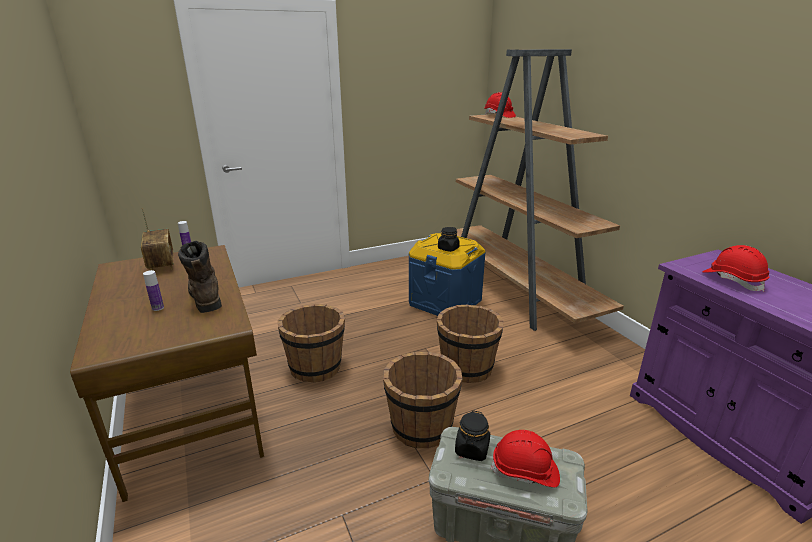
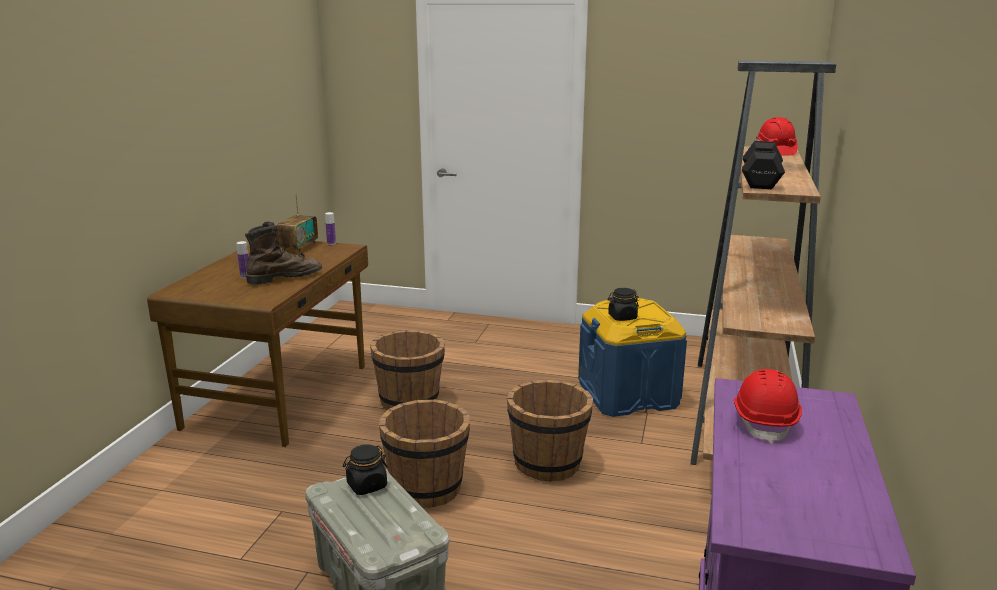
camera: 40 degrees right, 5 degrees down
brown boot [178,241,222,313] -> brown boot turned 45 degrees clockwise [245,222,322,285]
red hard hat [491,430,560,487] -> none
none -> black dumbbell [742,141,785,189]

